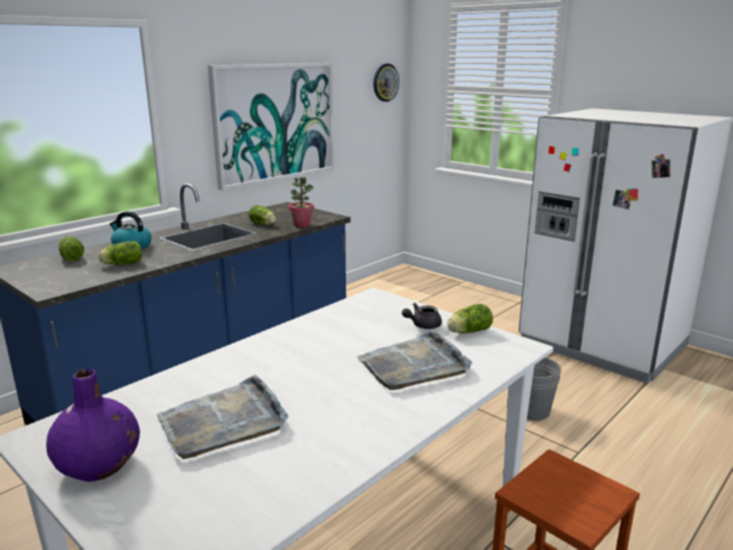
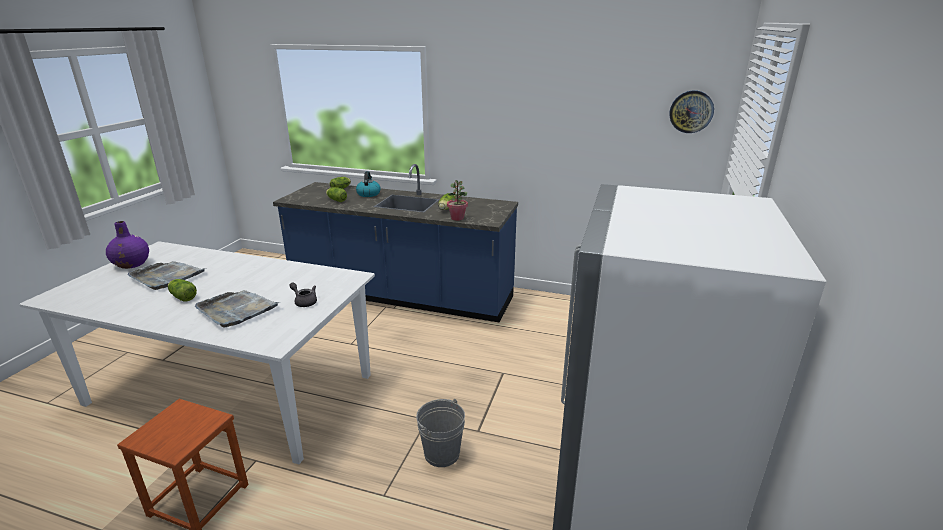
camera: 65 degrees right, 5 degrees up
picture [208,63,334,191] -> none
lettuce [447,304,493,334] -> lettuce moved to [168,279,197,302]

